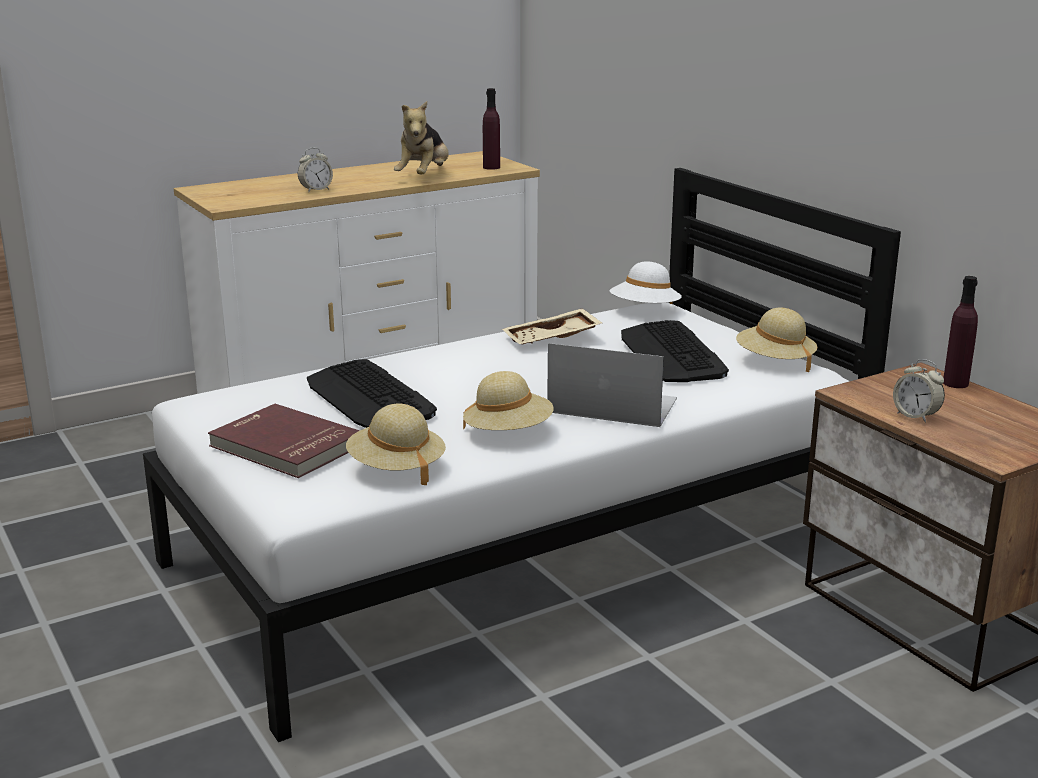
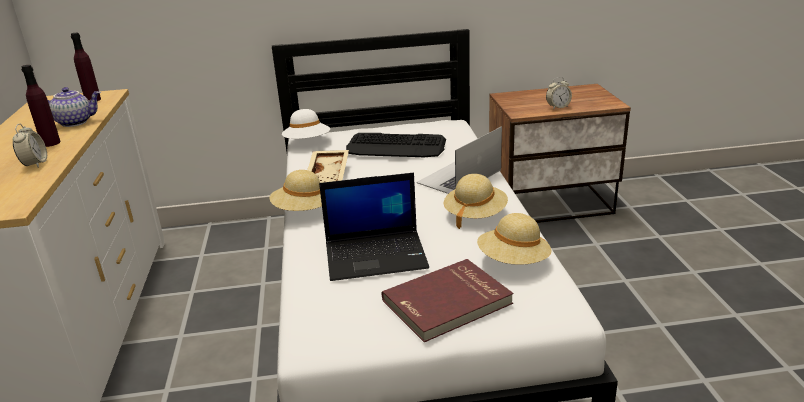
camera: 65 degrees left, 5 degrees up
keyboard [307,359,437,428] -> laptop [319,172,429,281]
plush toy [394,101,449,174] -> teapot [48,87,101,127]
beige hat [736,308,817,372] -> beige hat moved to [270,170,322,211]
purple bottle [943,276,978,388] -> purple bottle moved to [21,65,61,147]

